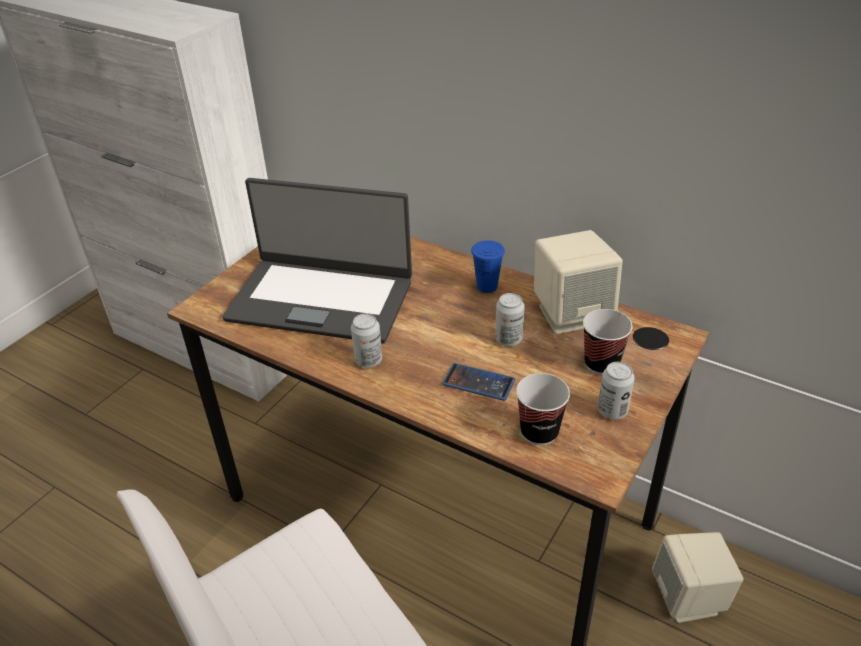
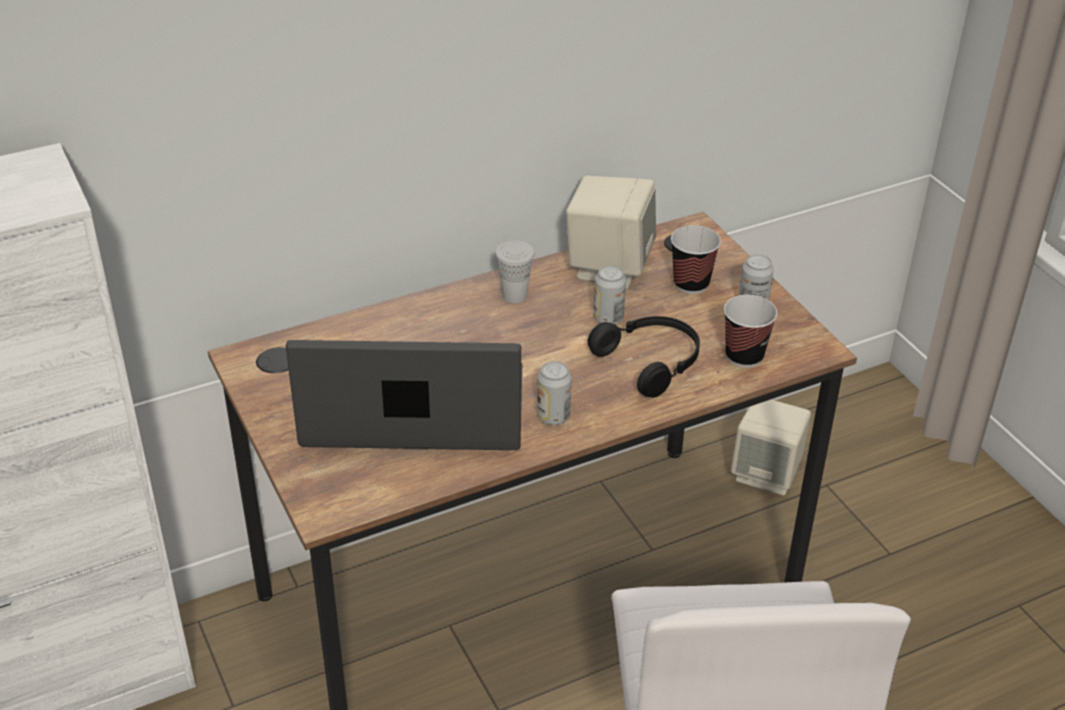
camera: 60 degrees left, 0 degrees up
laptop [223,178,412,344] -> laptop turned 135 degrees counterclockwise [286,340,522,450]
phone [442,363,515,401] -> black headphones [588,316,700,398]
blue cup [471,240,505,293] -> white cup [495,240,535,303]

